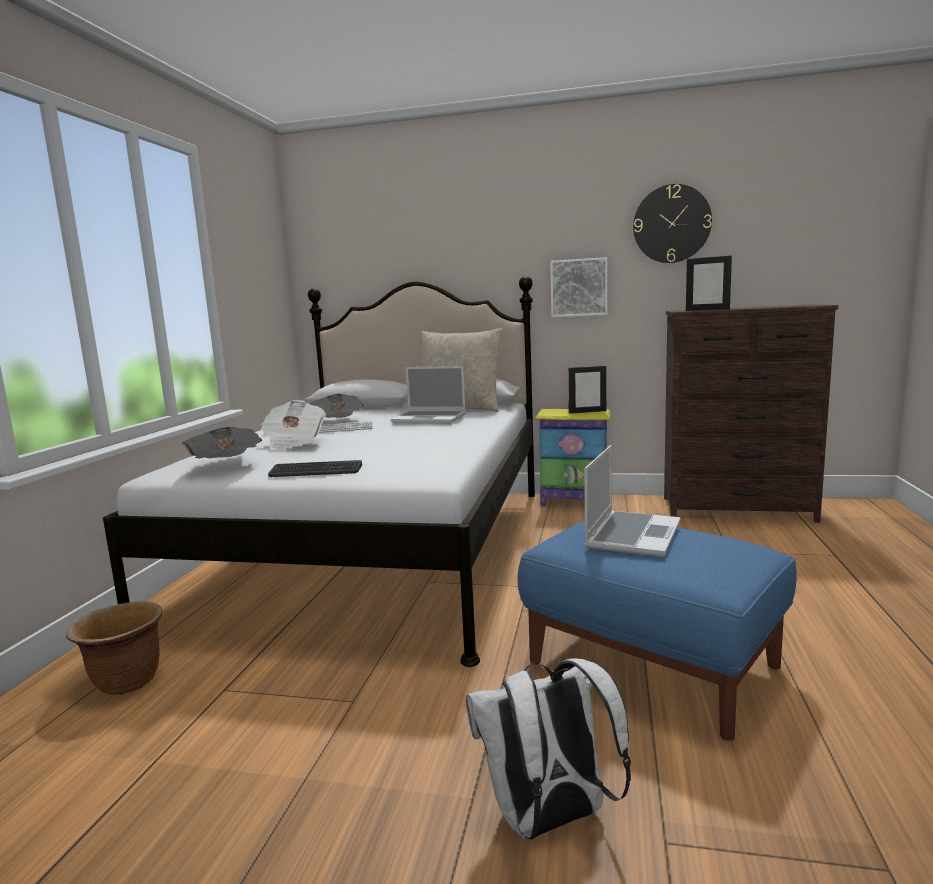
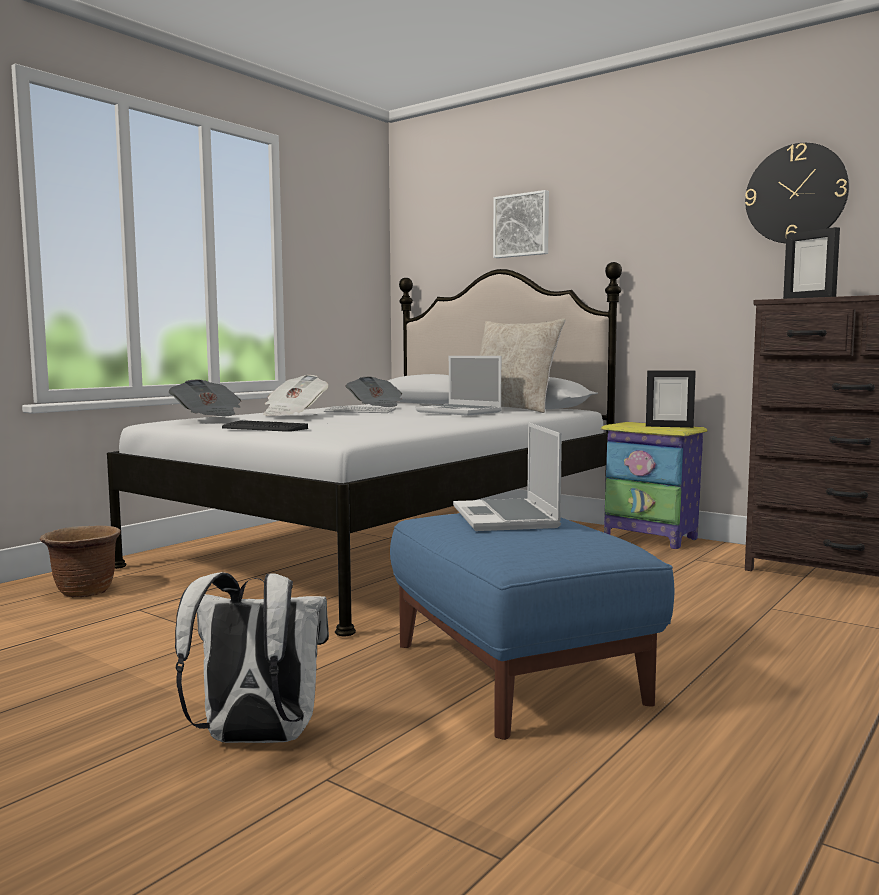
camera: 25 degrees right, 5 degrees down
picture [550,257,607,317] -> picture moved to [493,190,549,258]
laptop [584,445,681,557] -> laptop turned 120 degrees clockwise [453,422,562,531]

